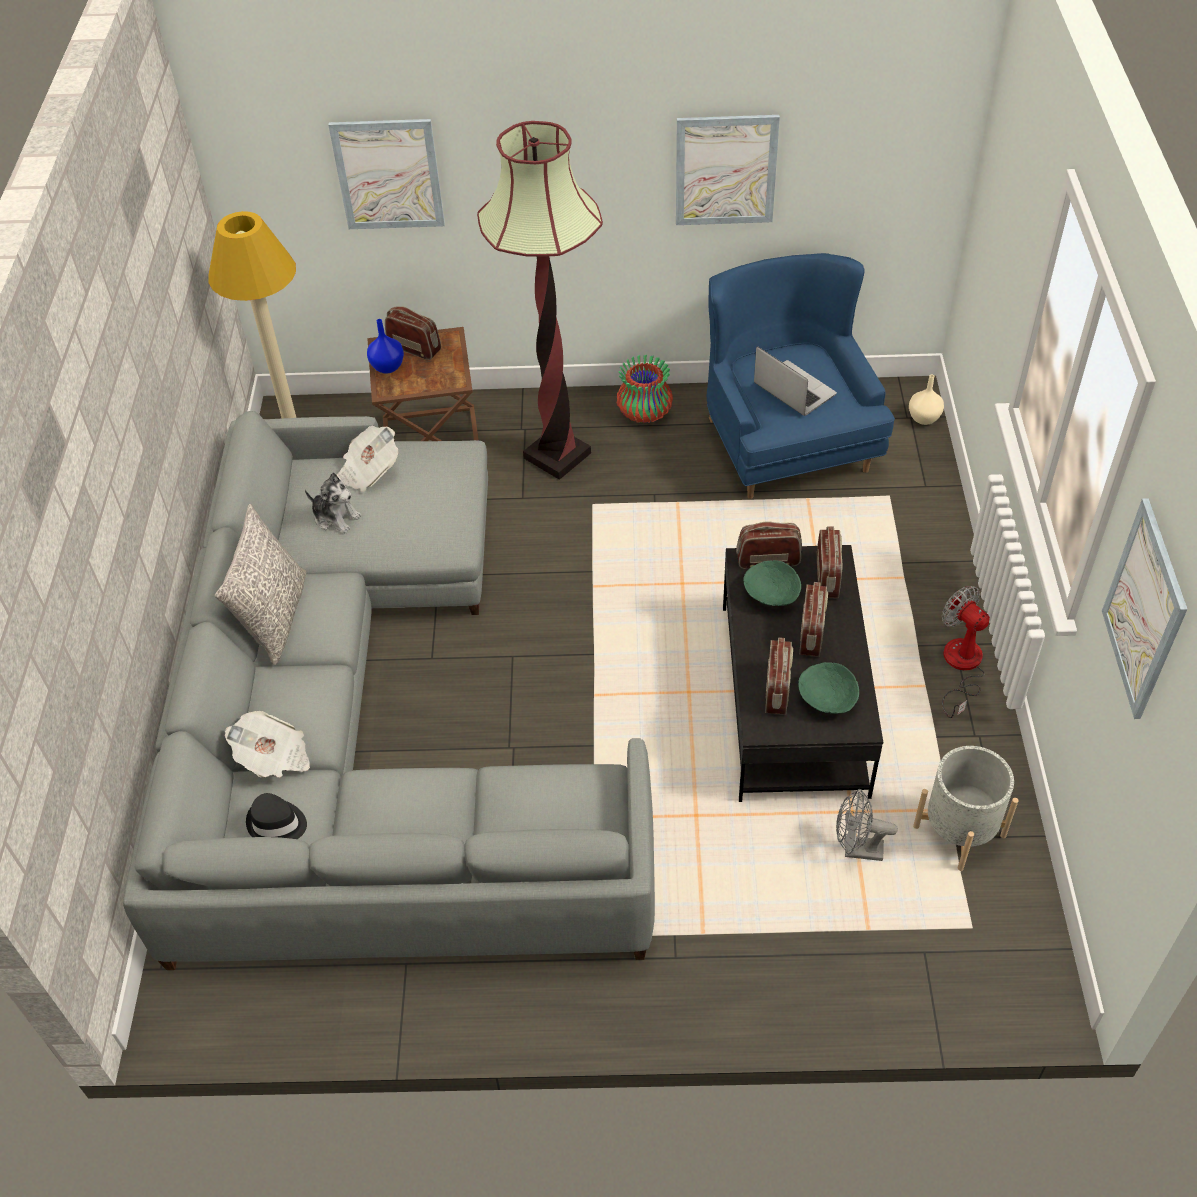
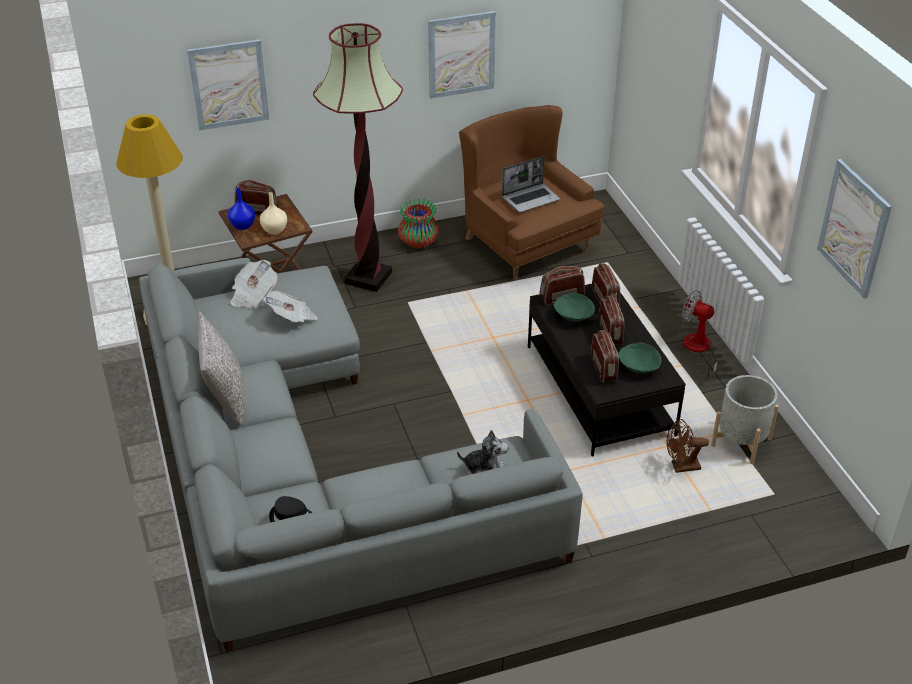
camera: 20 degrees left, 10 degrees down
newspaper [225,711,310,778] -> newspaper moved to [263,291,318,323]
plush toy [305,472,362,533] -> plush toy moved to [457,430,509,475]
blue armchair [707,253,895,499] -> brown armchair [459,105,605,280]
laptop [754,346,837,416] -> laptop turned 120 degrees clockwise [502,156,560,212]
grey fan [836,789,898,861] -> brown fan [667,419,709,473]
beige vase [909,375,944,425] -> beige vase moved to [260,192,287,235]

